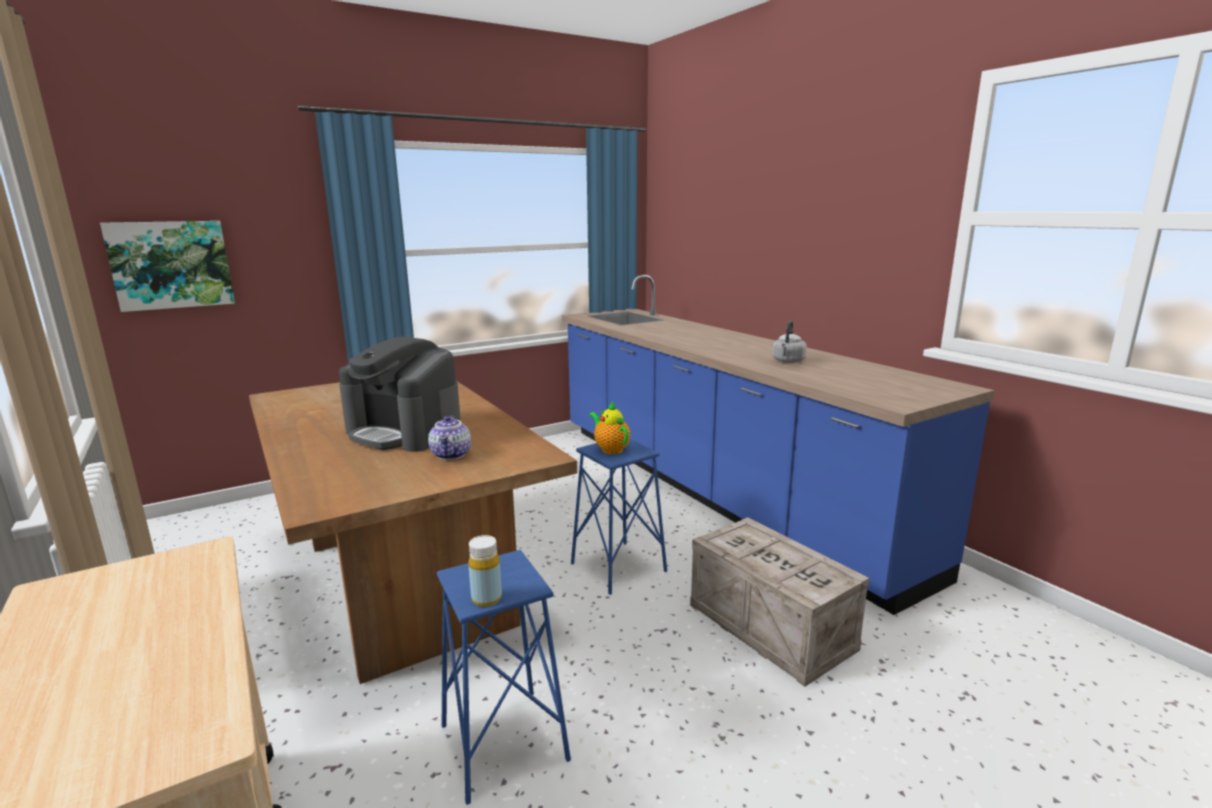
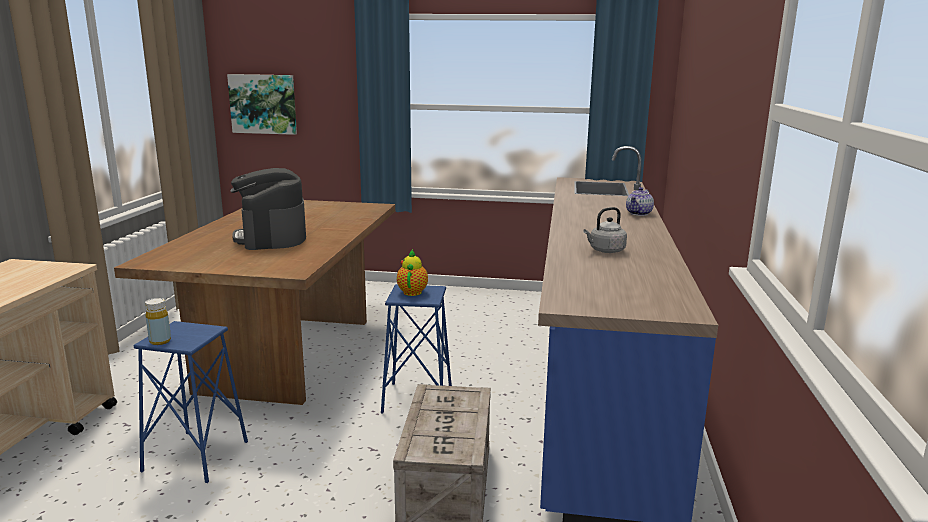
camera: 40 degrees right, 0 degrees up
teapot [428,415,471,460] -> teapot moved to [626,187,654,216]

